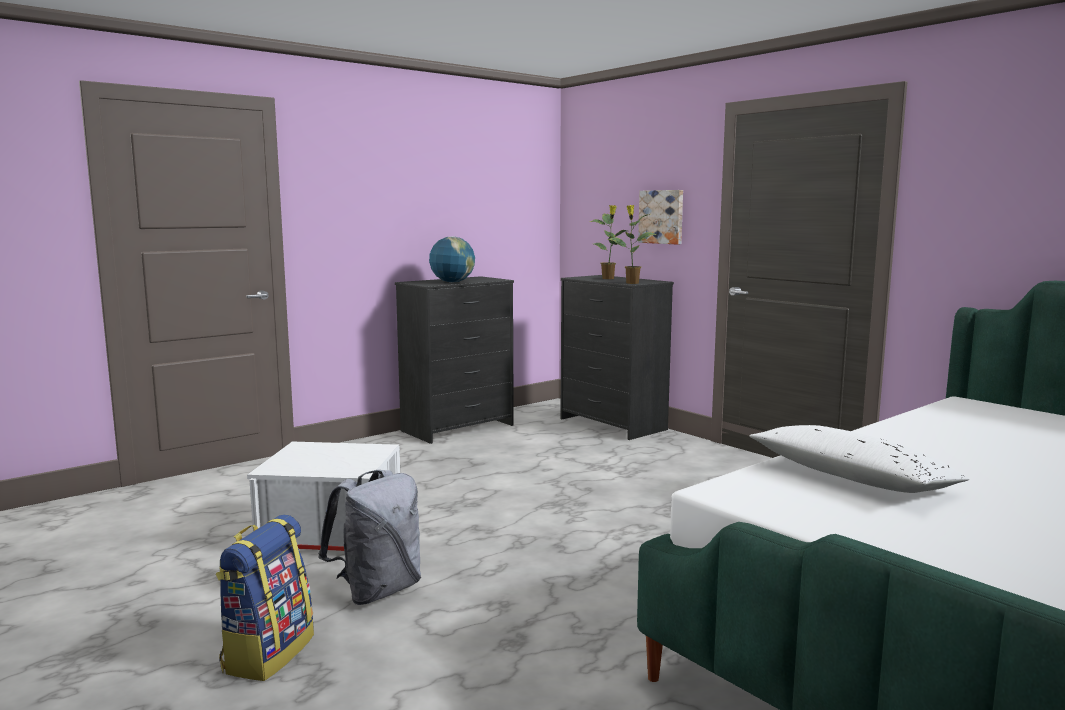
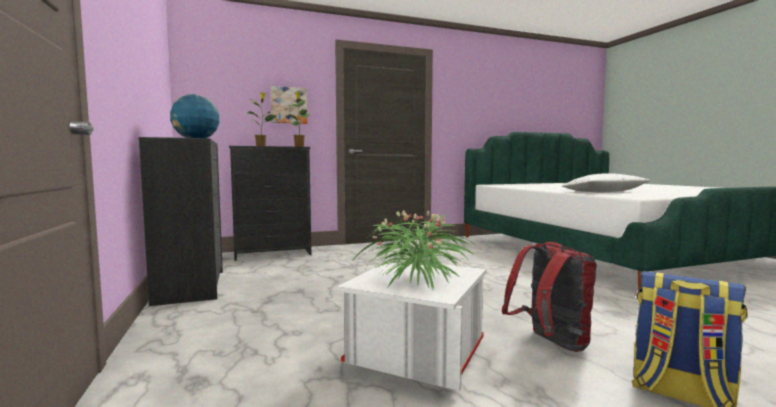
camera: 70 degrees left, 5 degrees down
grey backpack [318,470,421,605] -> red backpack [502,242,597,352]
none -> potted plant [354,210,474,291]

